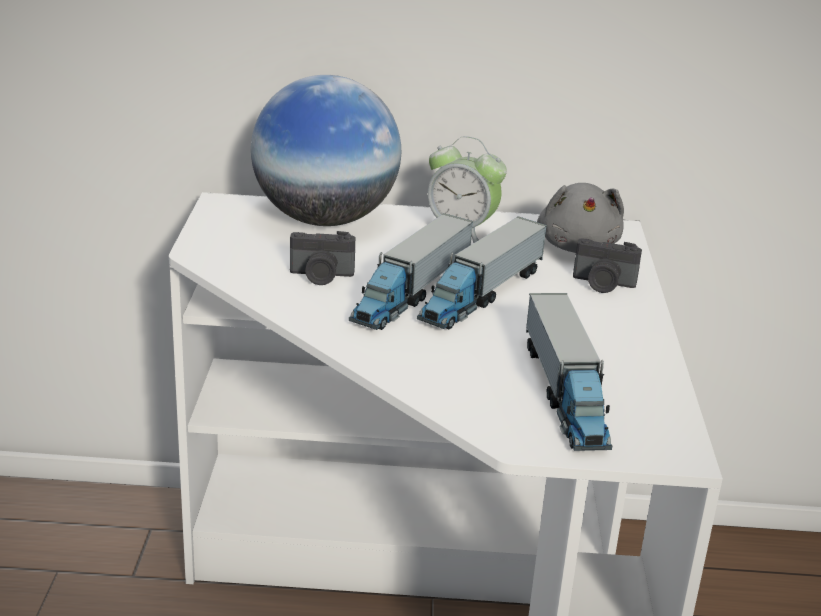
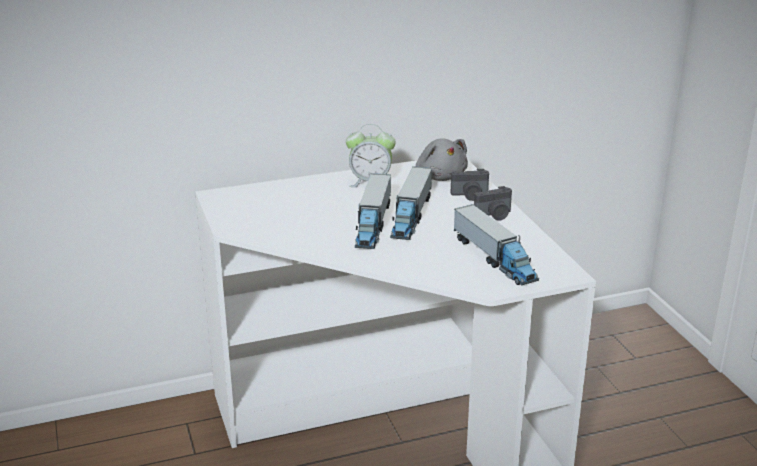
camera: 20 degrees left, 0 degrees up
globe [251,75,401,226] -> none
camera [290,231,355,285] -> camera moved to [474,186,512,221]

